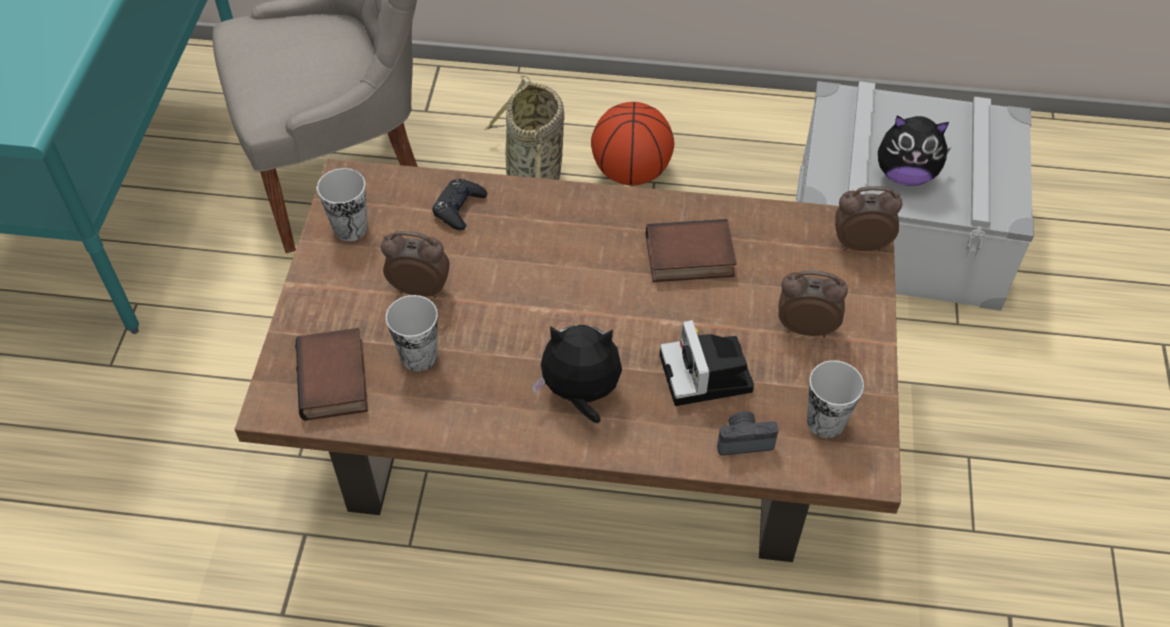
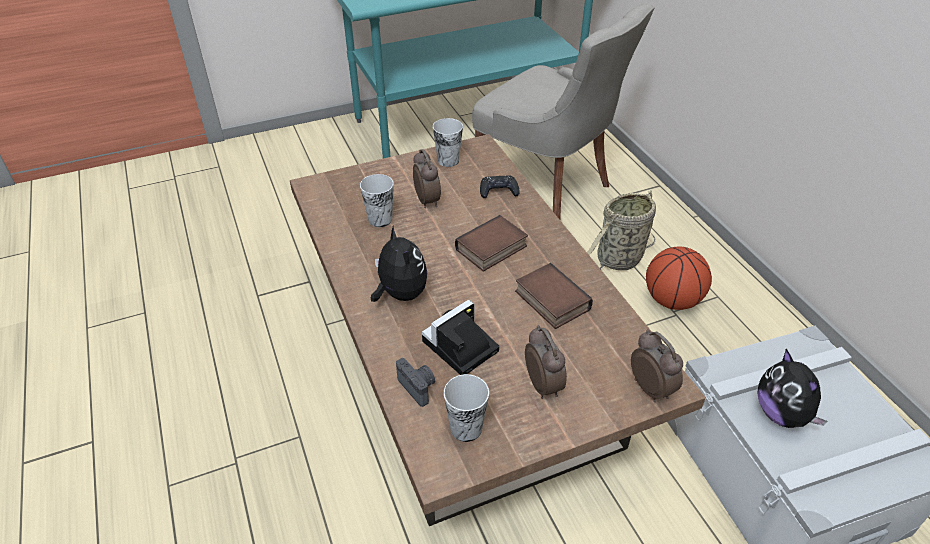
camera: 60 degrees right, 10 degrees down
book [295,328,368,421] -> book moved to [455,215,528,271]

